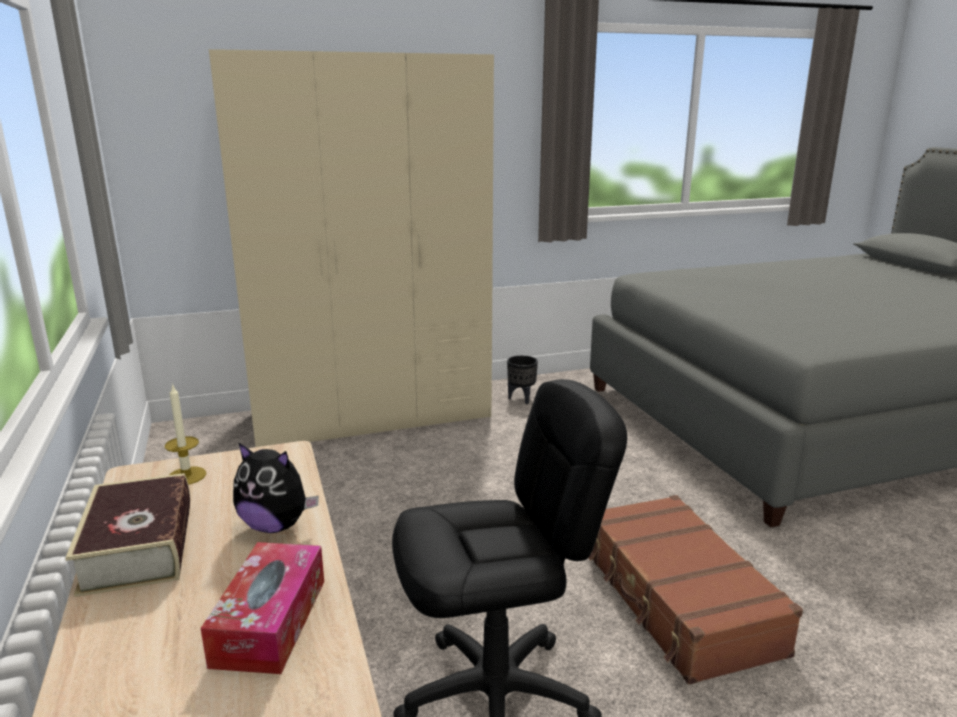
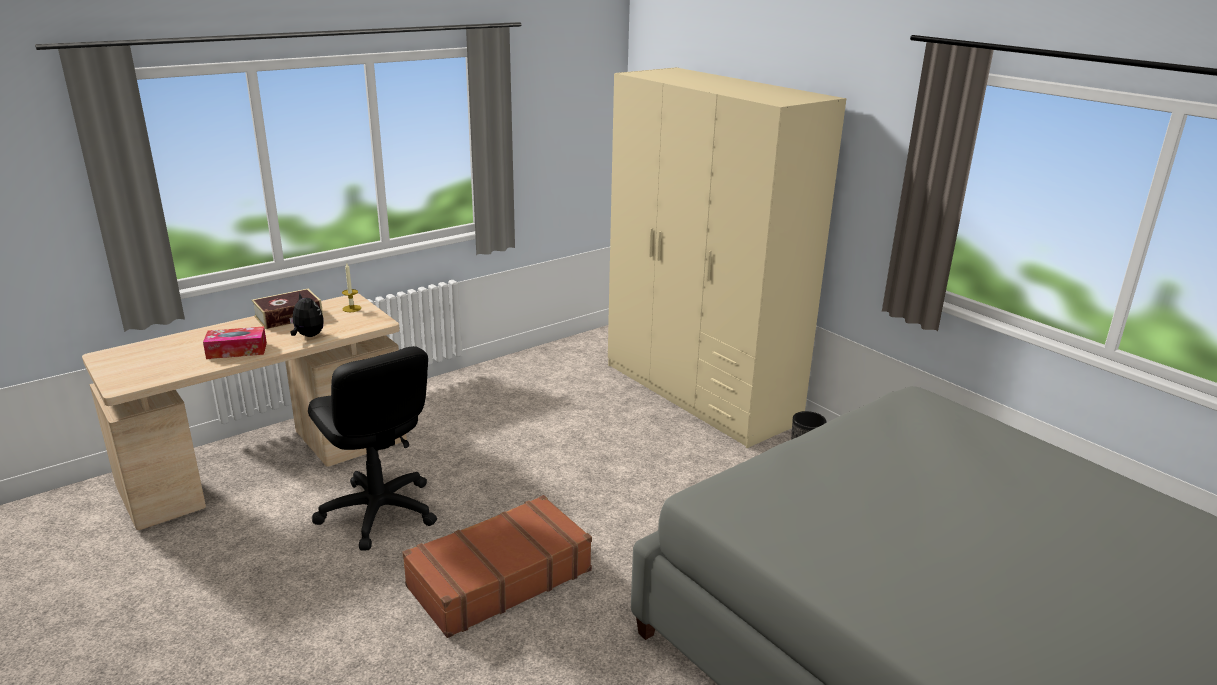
camera: 70 degrees right, 5 degrees up
plush toy [233,442,319,533] -> plush toy turned 135 degrees clockwise [289,293,324,337]

